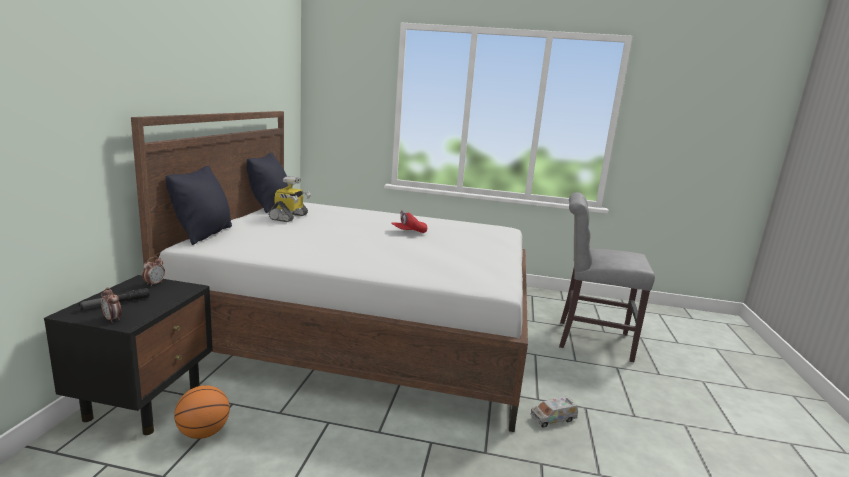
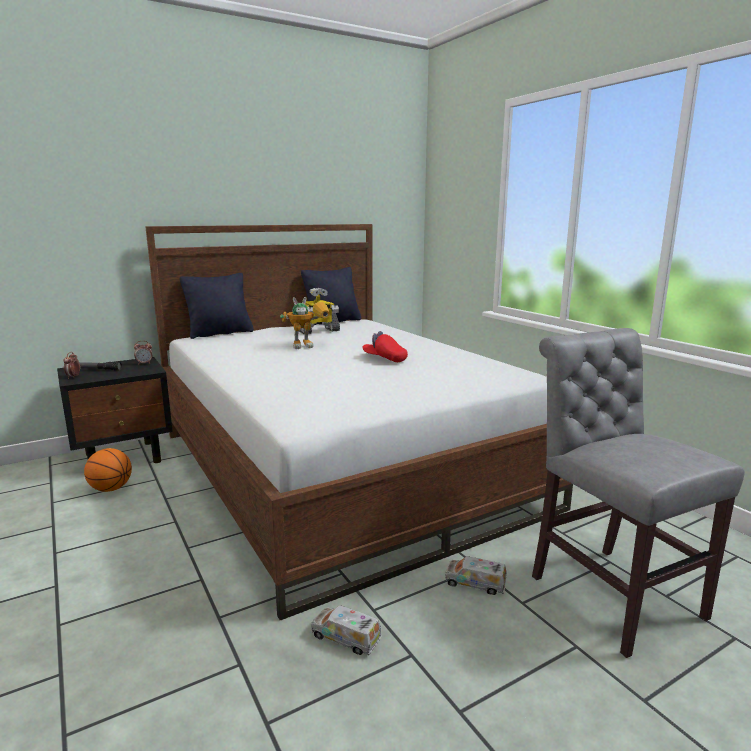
camera: 50 degrees right, 0 degrees up
none -> toy robot [280,297,330,349]
none -> toy truck [445,556,507,595]

